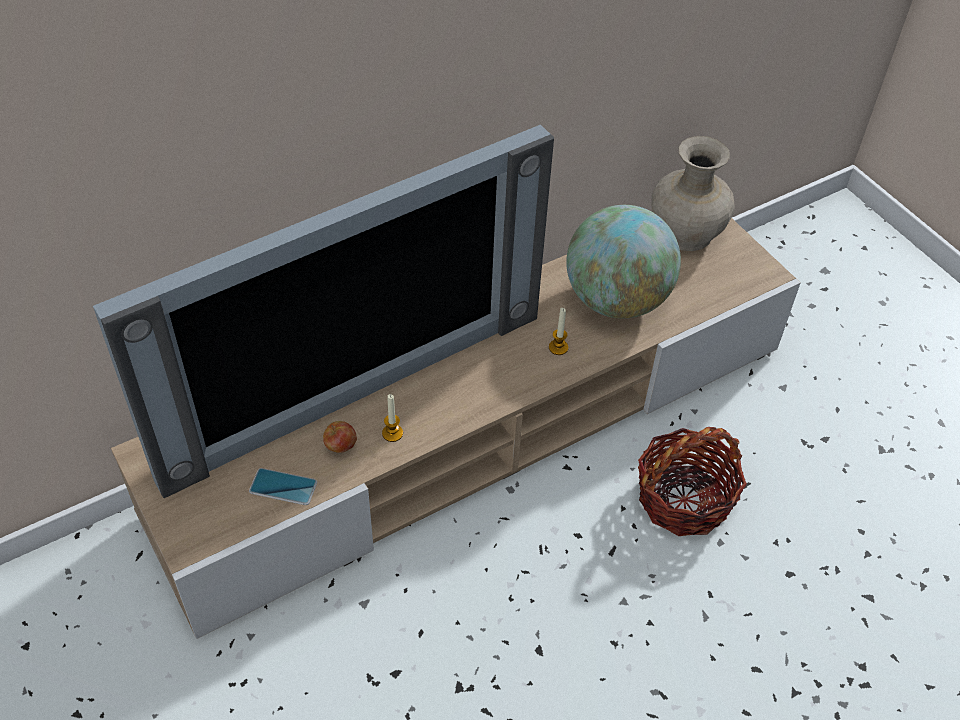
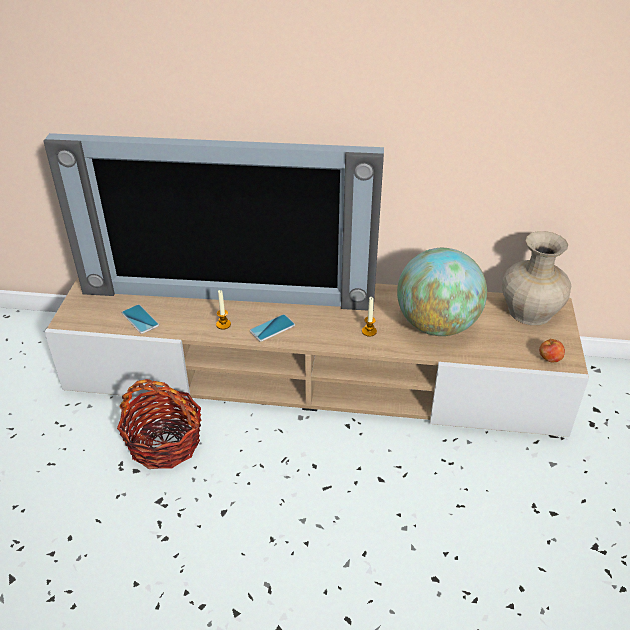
camera: 40 degrees right, 10 degrees down
apple [323,421,357,453] -> apple moved to [539,338,565,362]
basket [638,427,747,536] -> basket moved to [117,379,201,469]
none -> phone [250,314,295,342]

